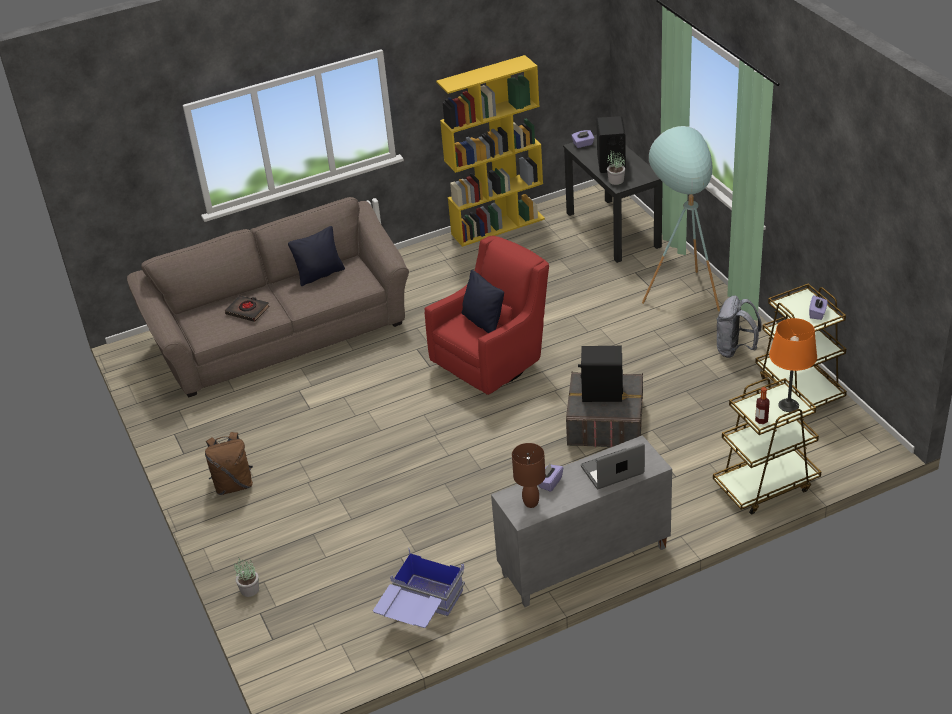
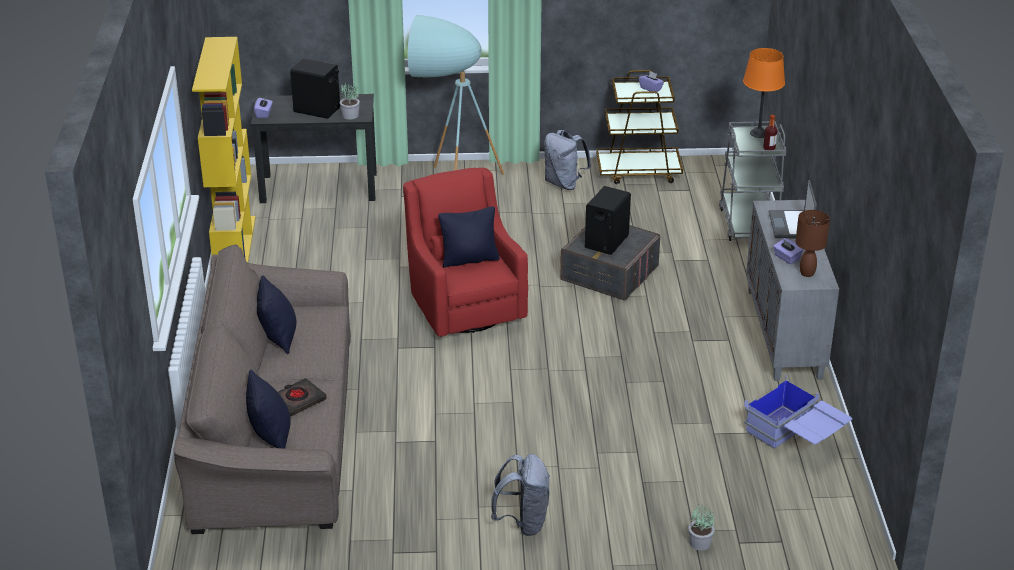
camera: 70 degrees left, 5 degrees down
brown backpack [205,432,253,495] -> grey backpack [491,454,550,536]
brown cart [713,378,821,514] -> grey cart [719,121,786,241]
none -> black pillow [246,370,291,449]

